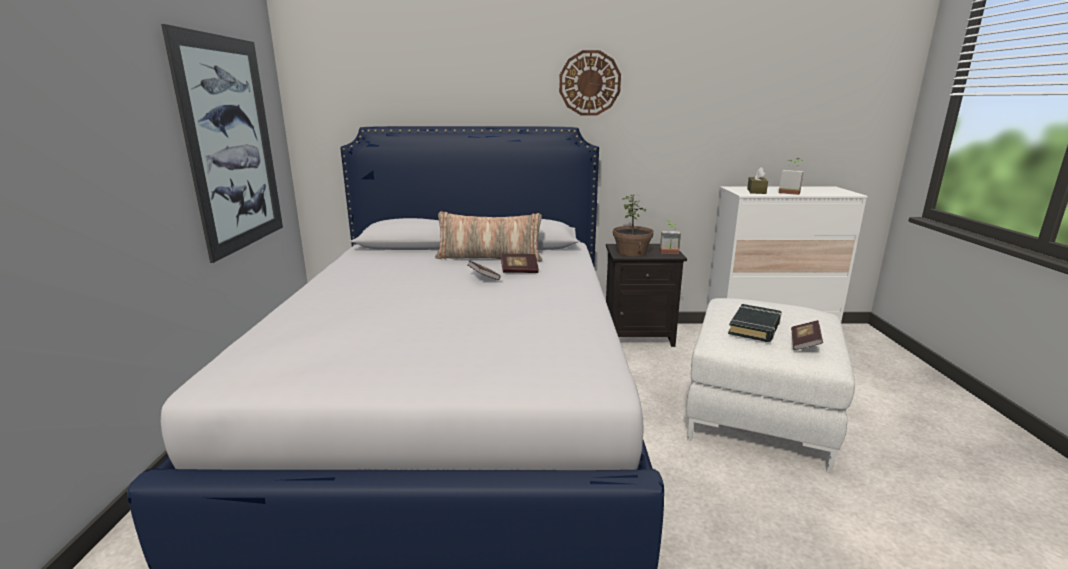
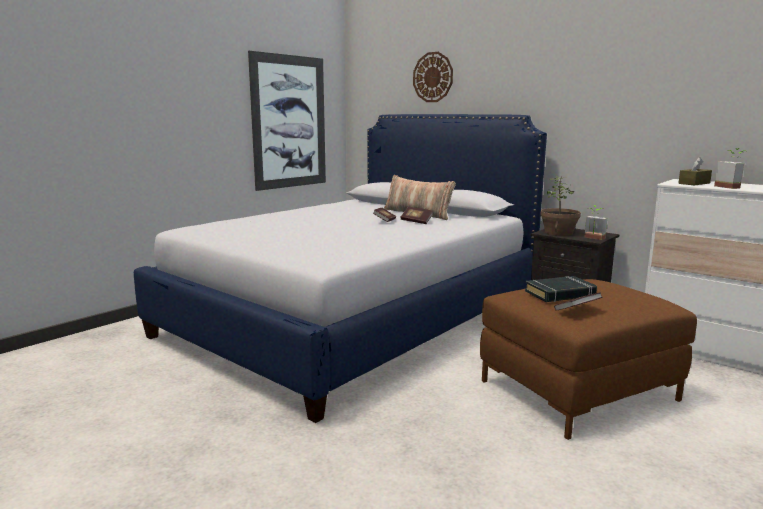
camera: 40 degrees right, 5 degrees down
wall clock [559,50,621,116] -> wall clock moved to [413,52,453,102]
white ottoman [686,298,855,473] -> brown ottoman [480,279,697,440]

